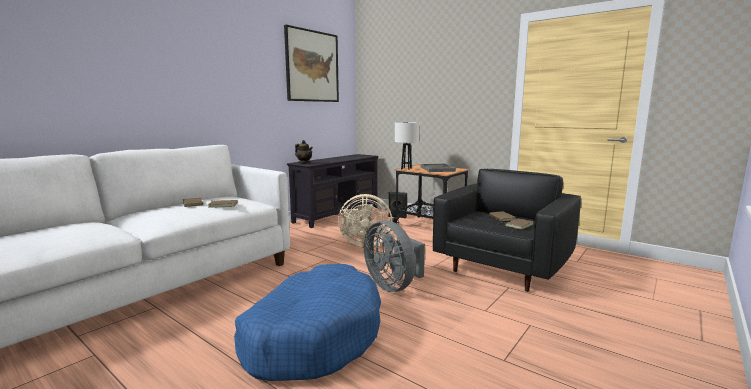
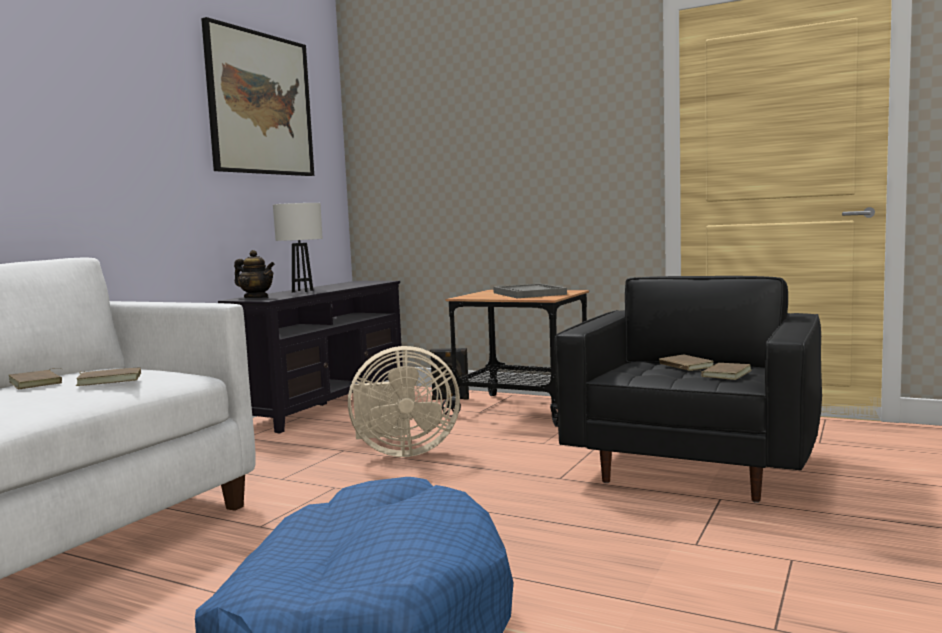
camera: 10 degrees left, 5 degrees down
grey fan [364,220,425,292] -> none
white table lamp [395,122,420,170] -> white table lamp moved to [273,203,323,292]

